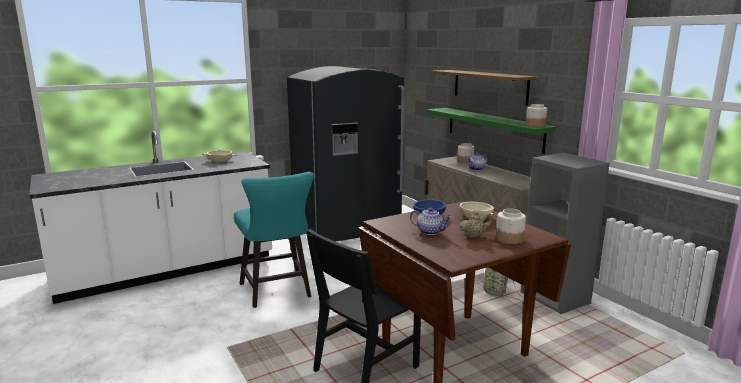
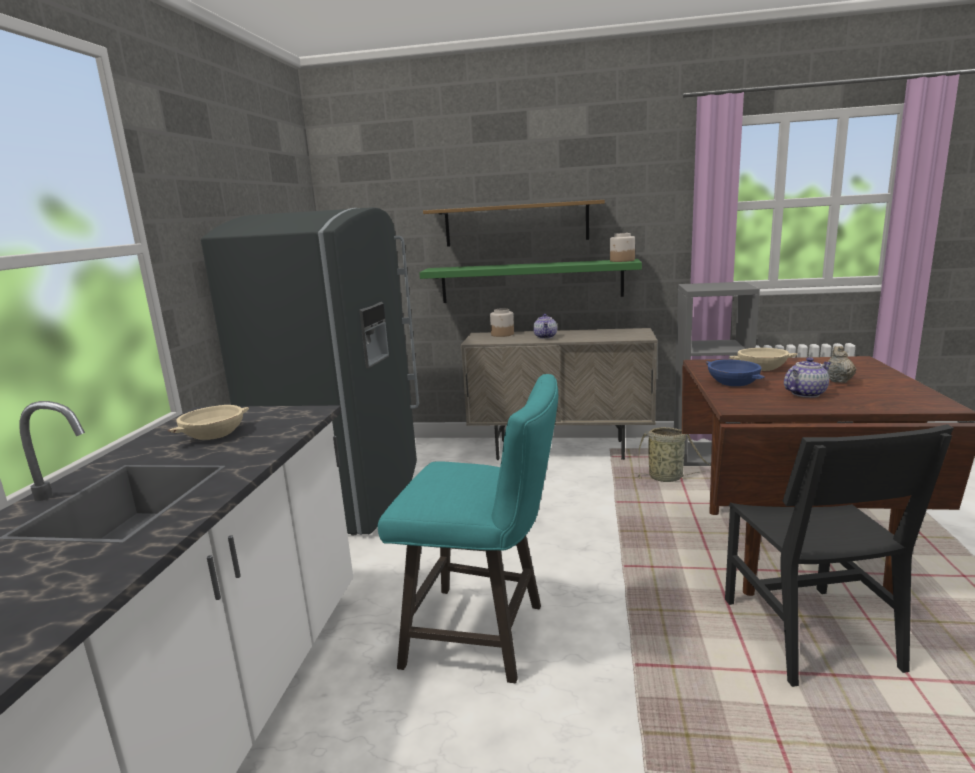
camera: 50 degrees left, 0 degrees up
jar [496,209,526,244] -> none

